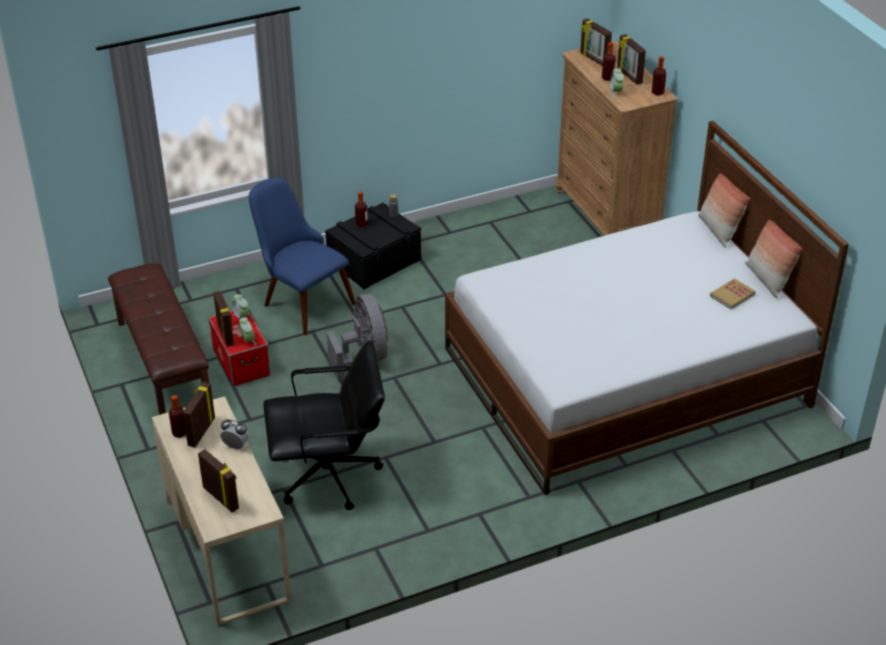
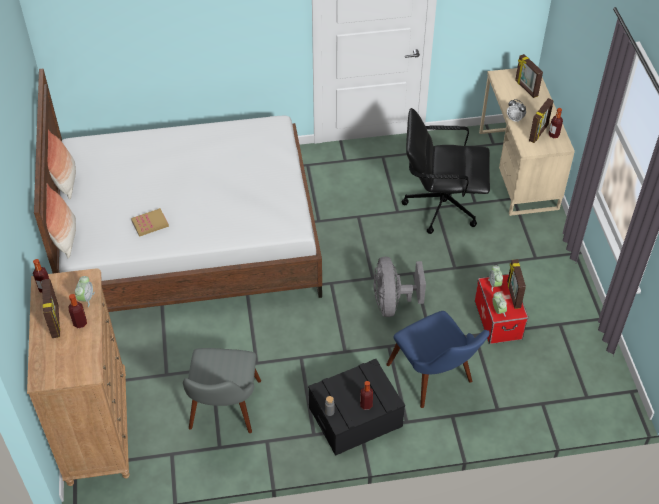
camera: 165 degrees left, 10 degrees up
brown bench [108,263,209,415] -> none
picture frame [580,18,612,66] -> none
book [710,278,756,310] -> book moved to [131,208,169,237]
none -> grey chair [183,348,261,433]

